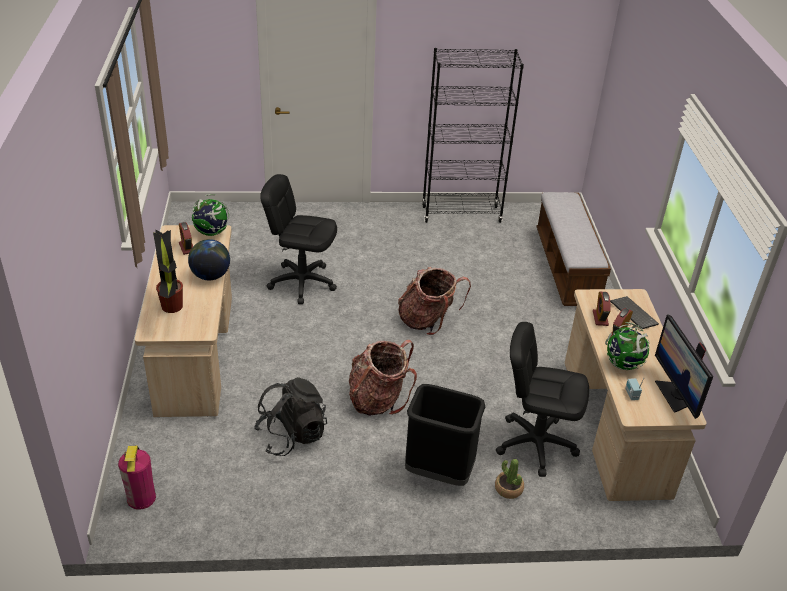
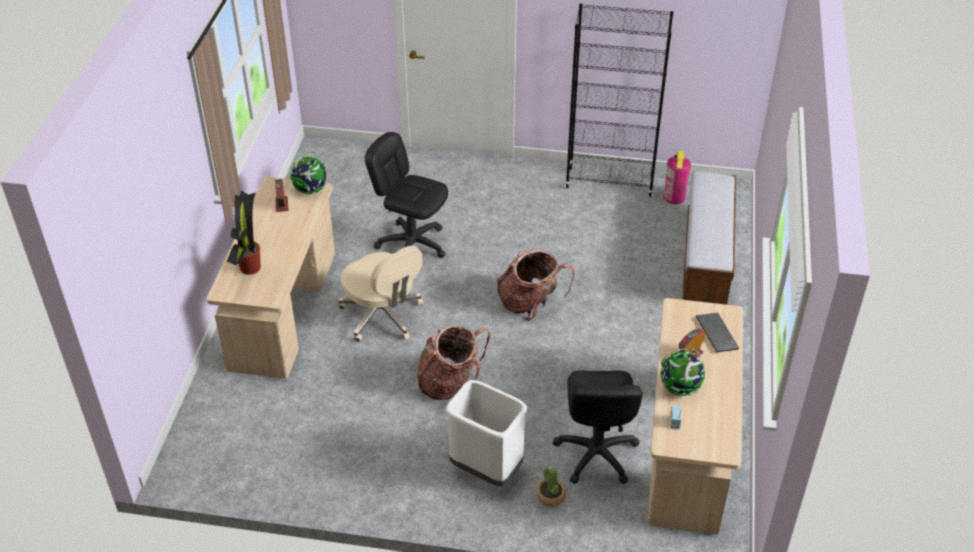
camera: 15 degrees right, 5 degrees up
fire extinguisher [118,446,156,510] -> fire extinguisher moved to [664,151,691,204]
globe [188,239,230,280] -> none
black backpack [254,377,327,456] -> none
black trash can [405,384,485,486] -> white trash can [446,380,527,486]
black office chair [496,322,589,477] -> black office chair turned 120 degrees counterclockwise [553,370,643,484]
alarm clock [593,292,611,326] -> none
monitor [655,314,713,419] -> none
none -> beige office chair [338,246,423,342]

